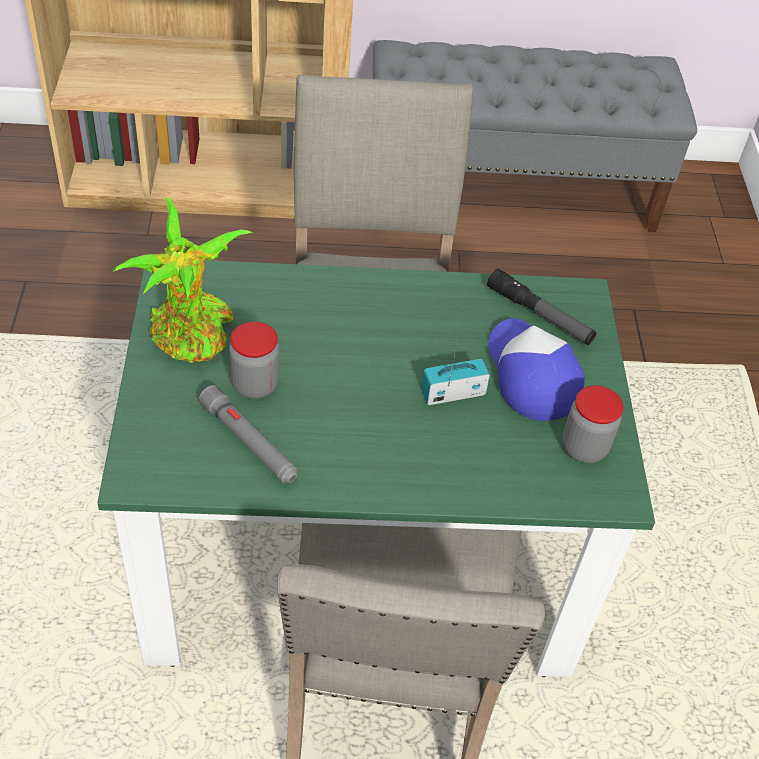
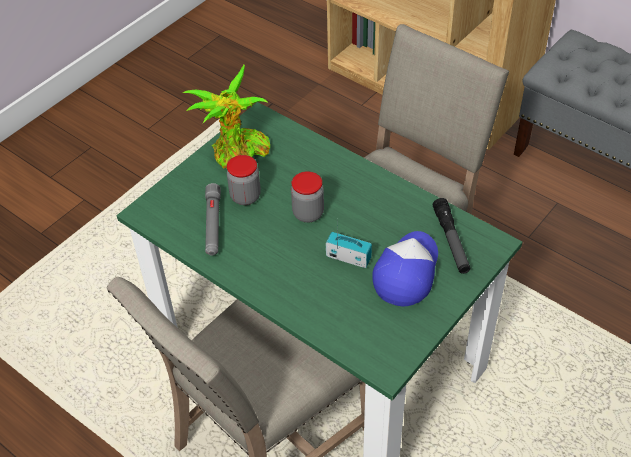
camera: 45 degrees right, 0 degrees up
jar [562,385,623,463] -> jar moved to [291,171,324,222]

